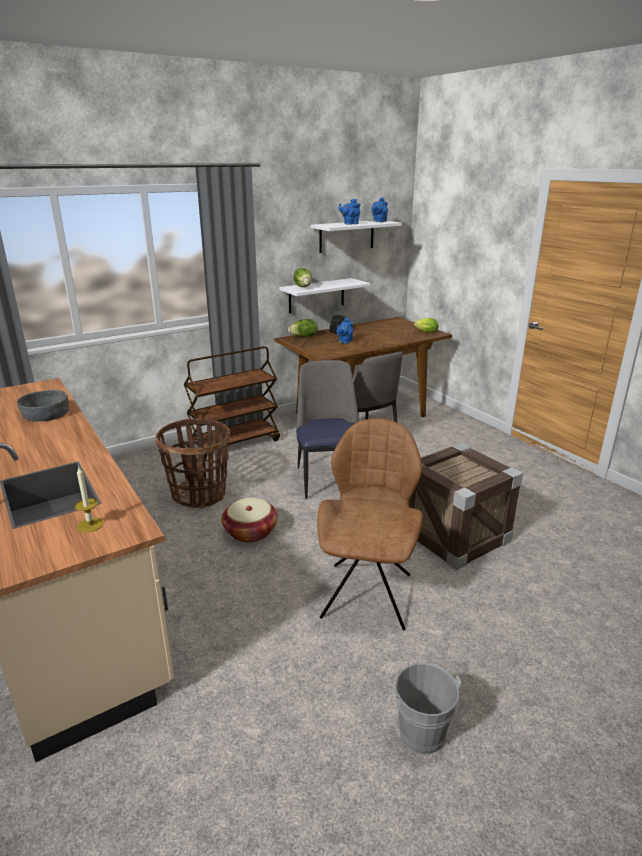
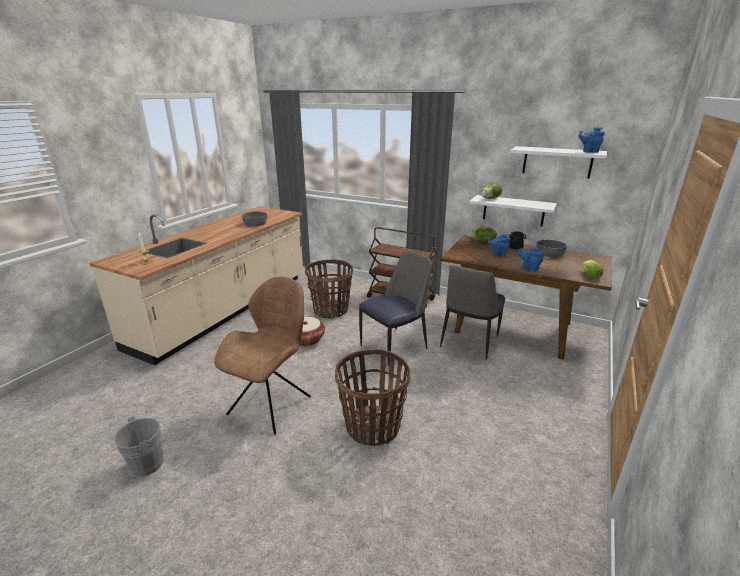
camera: 60 degrees right, 0 degrees up
brown chair [317,418,423,630] -> brown chair turned 45 degrees counterclockwise [214,277,311,434]
blue teapot [339,199,360,225] -> blue teapot moved to [517,247,543,271]
crate [409,442,523,570] -> basket [335,349,411,446]
none -> grey bowl [536,240,567,257]

